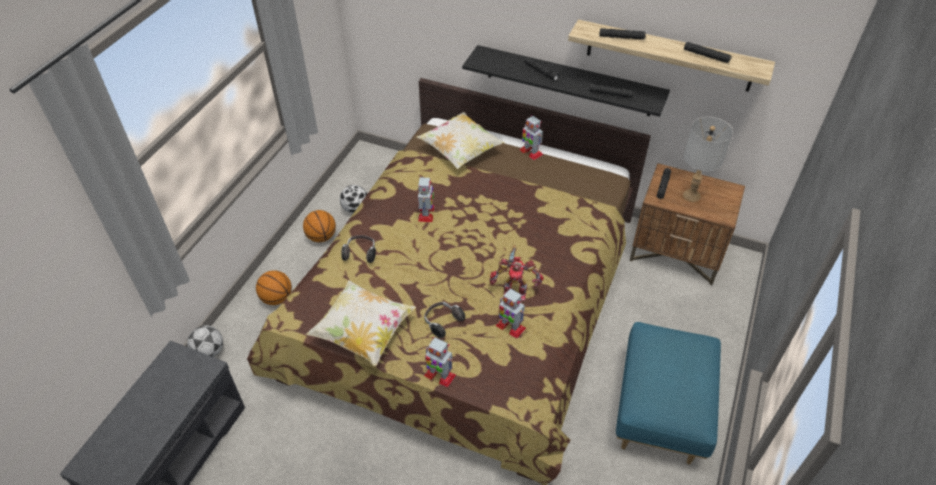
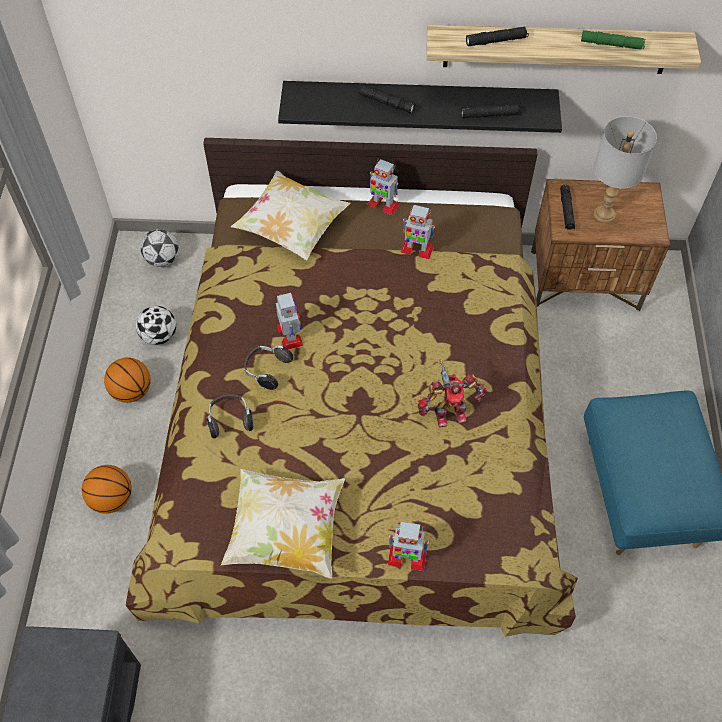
camera: 20 degrees left, 10 degrees up
football [187,325,223,357] -> football moved to [140,229,179,267]
headphones [424,302,465,338] -> headphones moved to [244,345,293,390]
toy robot [495,288,526,339] -> toy robot moved to [401,204,435,259]
black flashlight [684,42,732,63] -> green flashlight [581,30,645,50]

